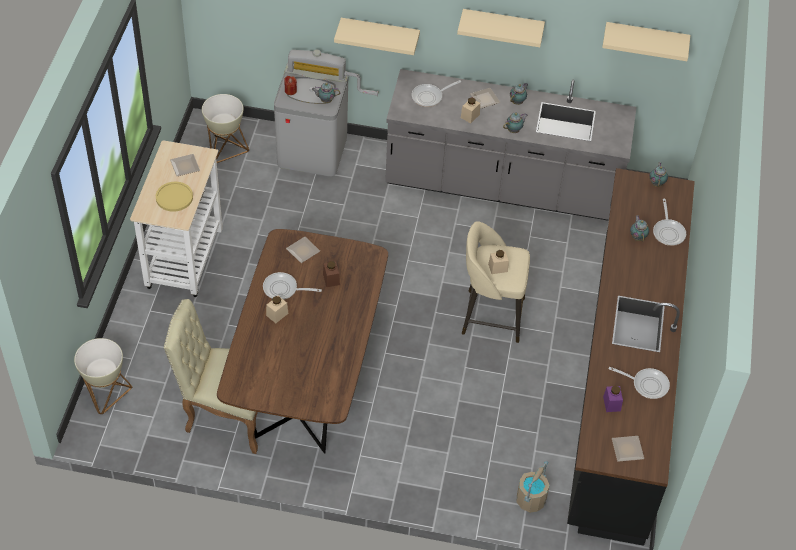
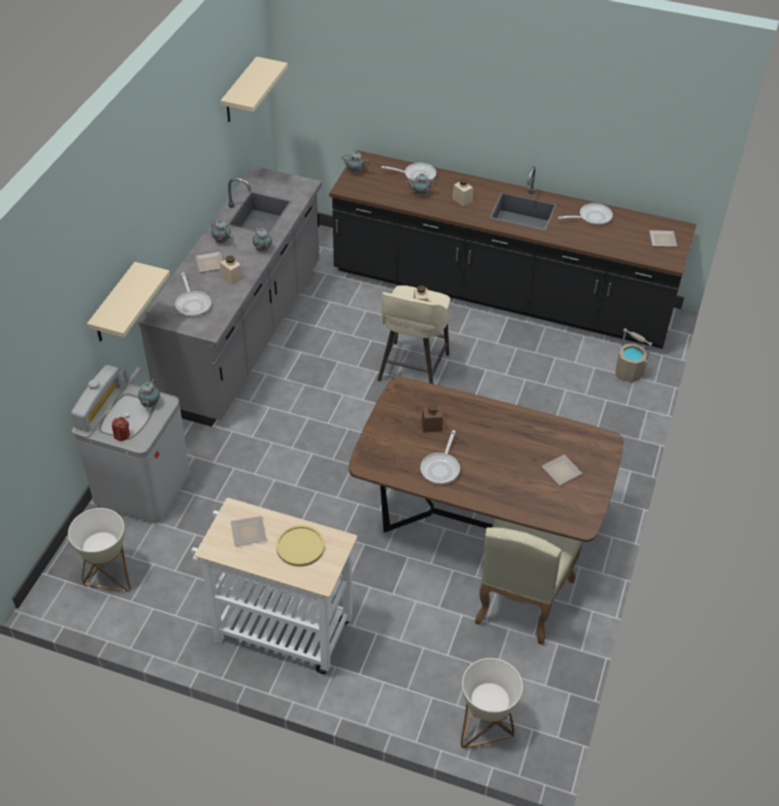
camera: 80 degrees left, 5 degrees down
beige jar [266,296,288,323] -> beige jar moved to [452,179,473,206]
plate [286,237,320,263] -> plate moved to [541,455,582,485]
beige shelf [457,9,545,47] -> none
purple jar [603,386,623,412] -> none
frying pan [609,367,670,399] -> frying pan turned 45 degrees clockwise [558,203,613,225]

